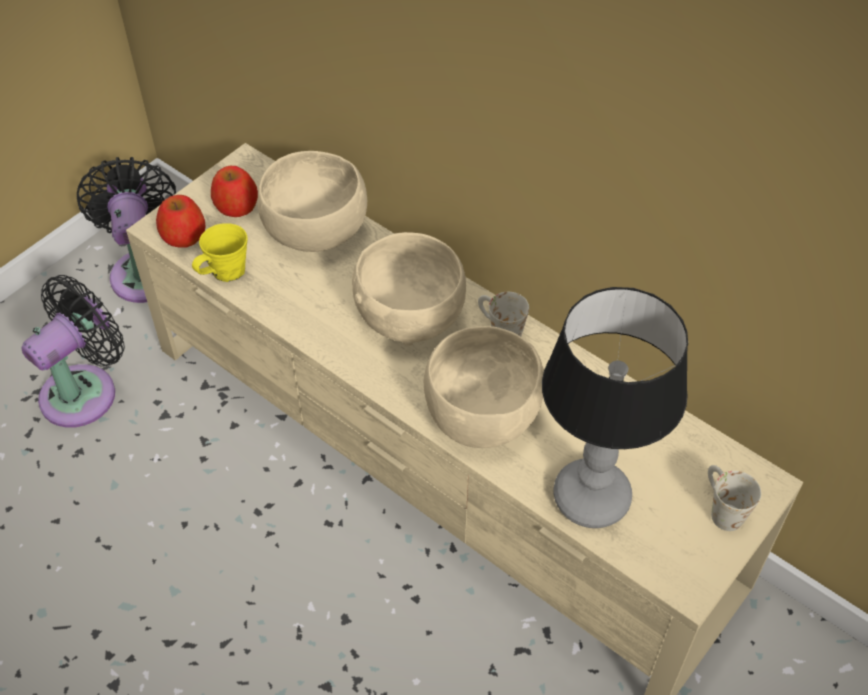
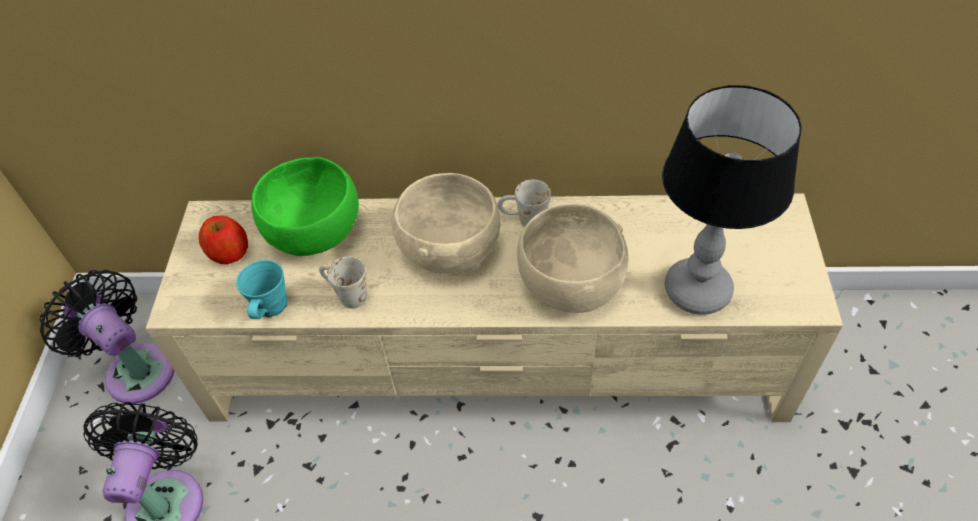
camera: 35 degrees left, 0 degrees up
apple [156,195,206,248] -> none
yellow mug [192,223,247,282] -> turquoise mug [236,260,288,319]
beige bowl [258,151,367,252] -> green bowl [251,157,359,256]
white mug [708,465,761,531] -> white mug moved to [319,256,367,309]

